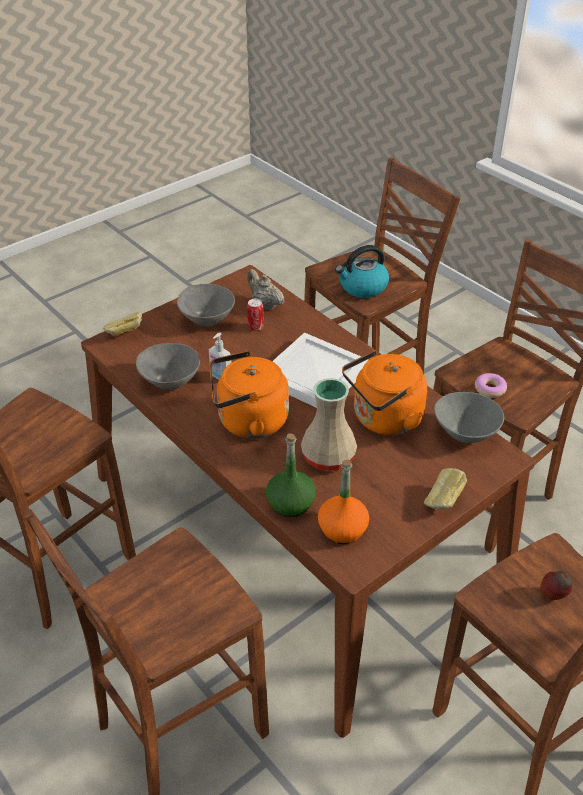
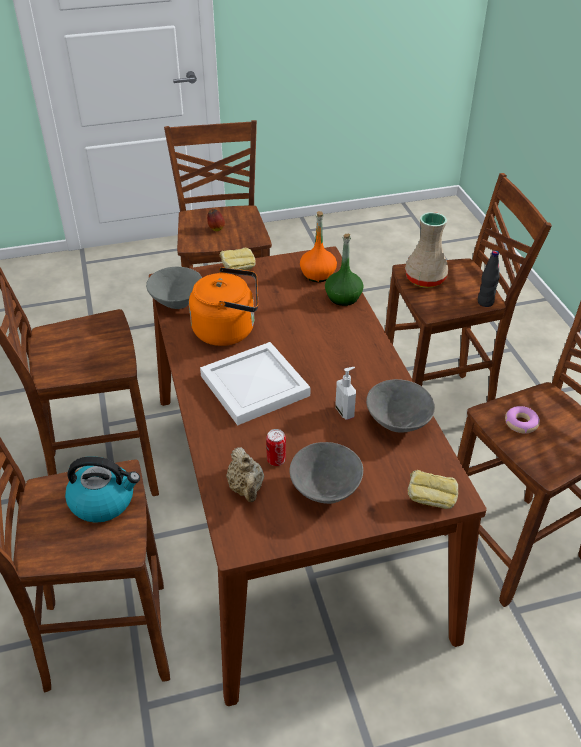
camera: 155 degrees left, 0 degrees up
orange kettle [209,351,289,439] -> none
beige vase [301,378,357,471] -> beige vase moved to [405,212,449,288]
donut [475,373,507,398] -> donut moved to [505,406,540,434]
none -> black bottle [478,250,500,307]

